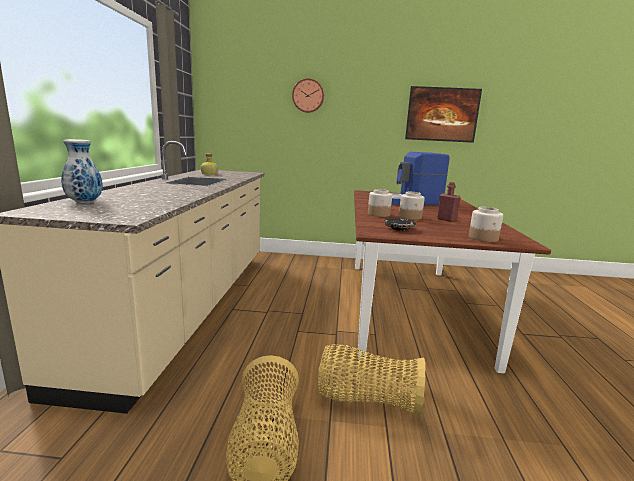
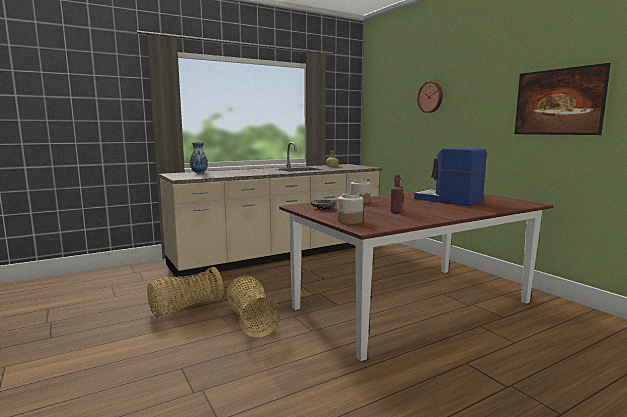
camera: 55 degrees right, 5 degrees down
jar [399,192,425,220] -> none

